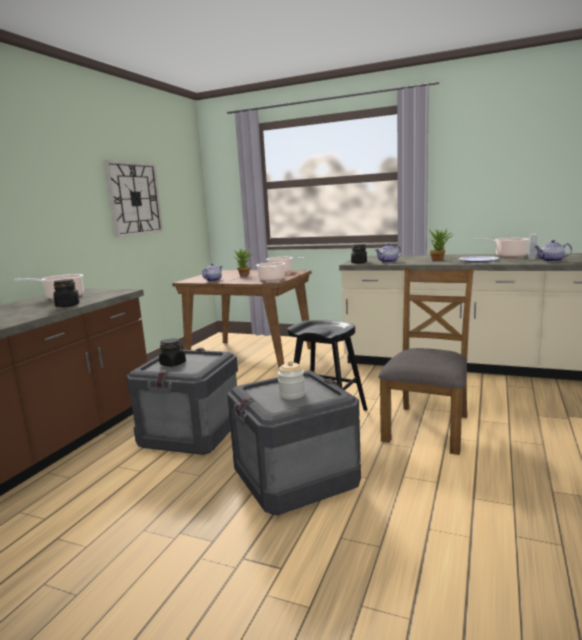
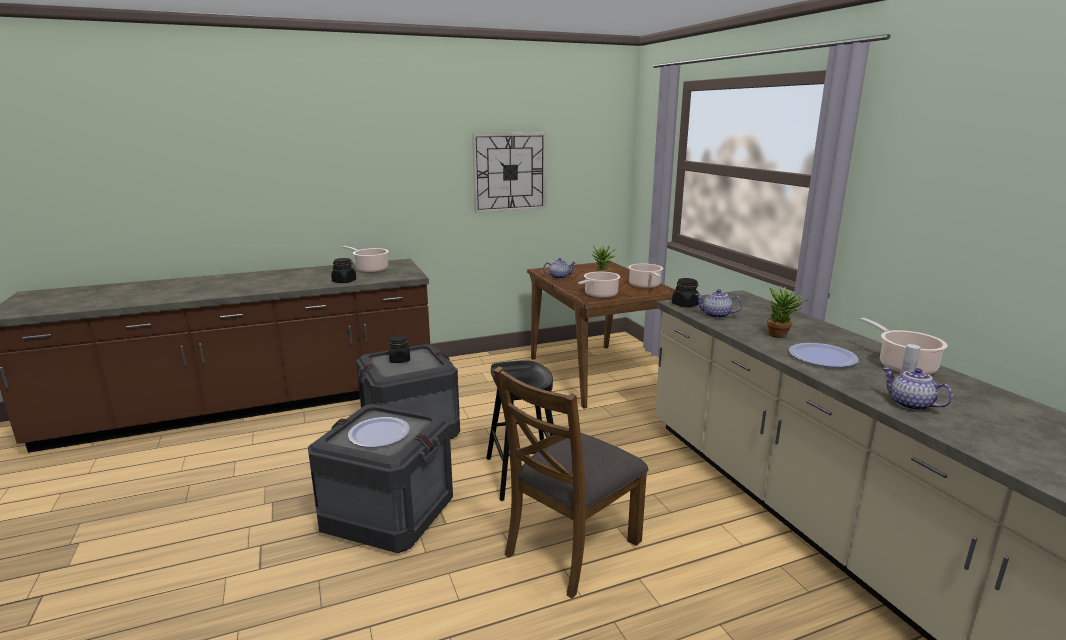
camera: 45 degrees right, 5 degrees up
jar [278,361,305,400] -> plate [348,417,410,447]
brown chair [378,268,474,455] -> brown chair turned 150 degrees clockwise [494,366,648,599]

